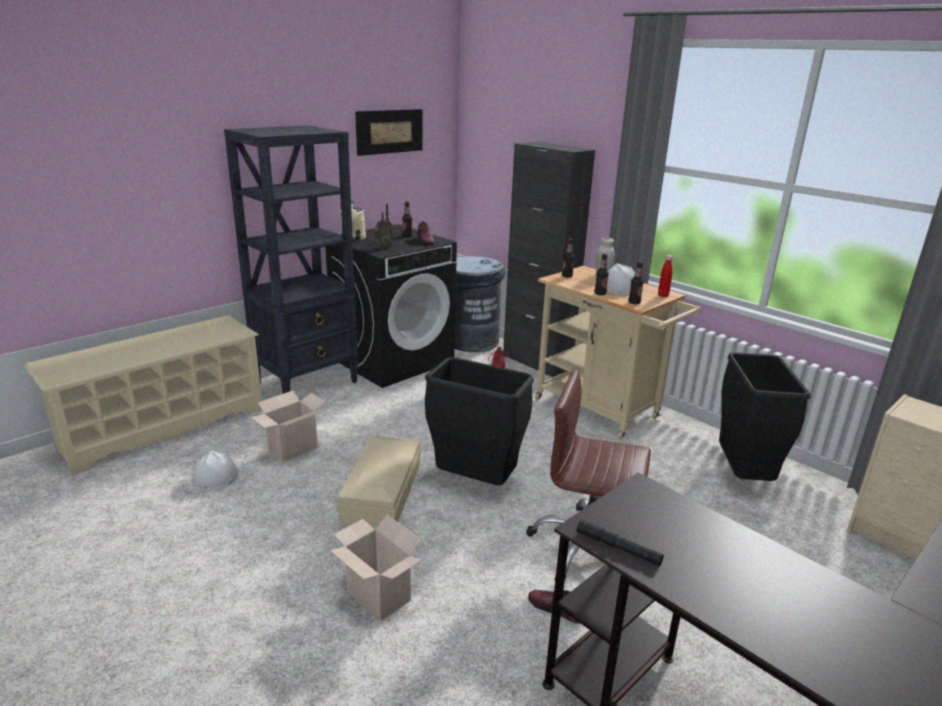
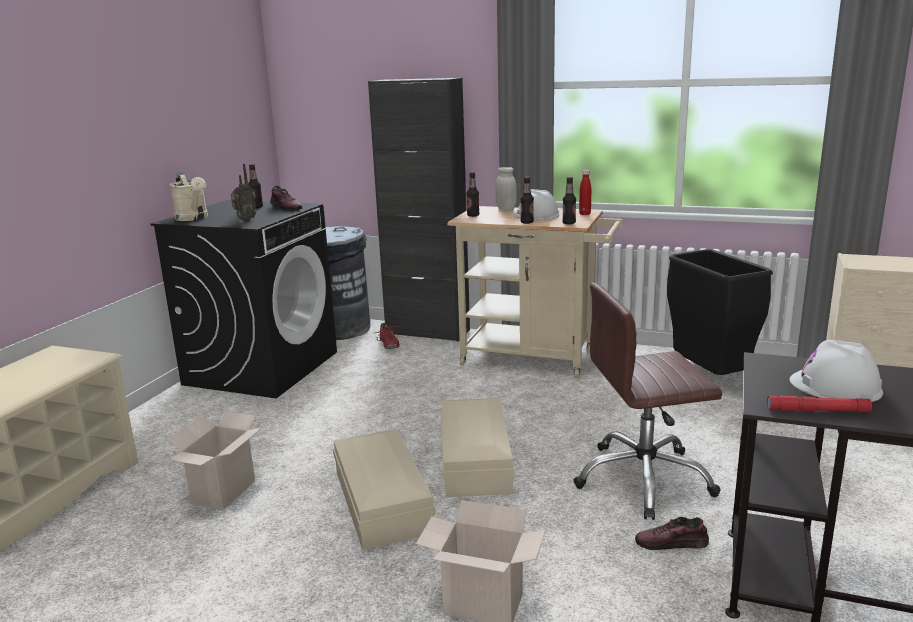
camera: 25 degrees left, 5 degrees down
white hard hat [192,451,239,491] -> white hard hat moved to [789,340,883,402]
black bookcase [224,125,358,394] -> none
picture [355,109,422,156] -> none
black trash can [425,357,534,485] -> beige storage box [441,398,515,497]
black flashlight [577,520,664,567] -> red flashlight [767,396,872,412]

